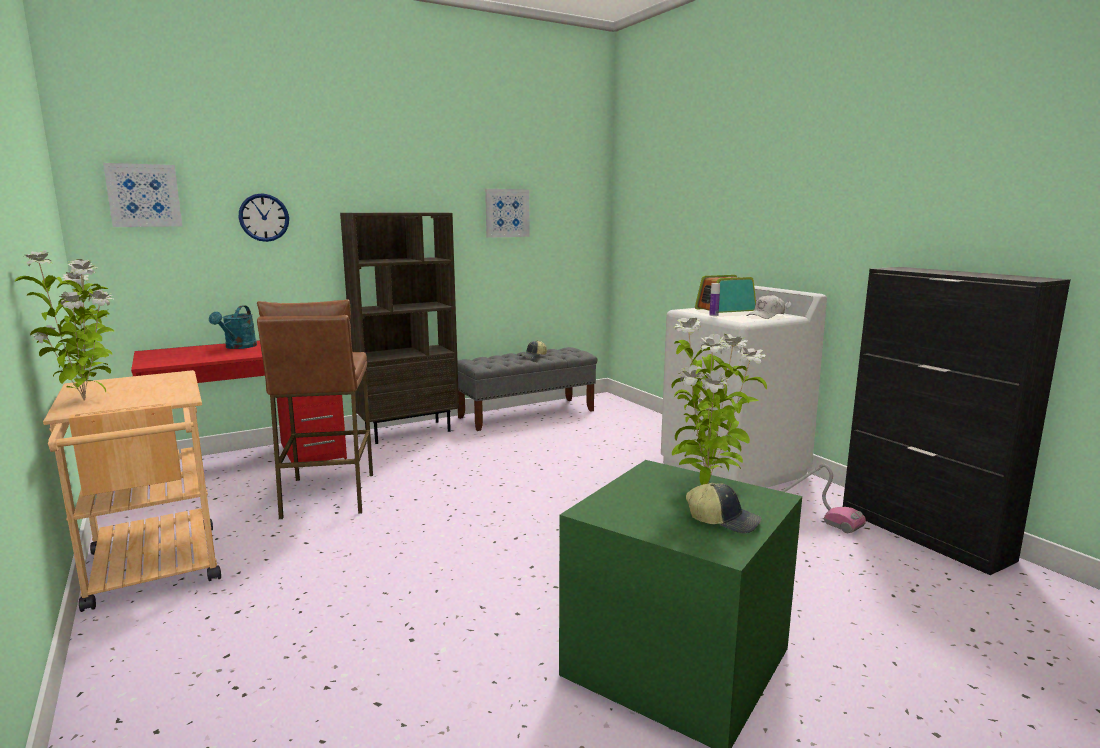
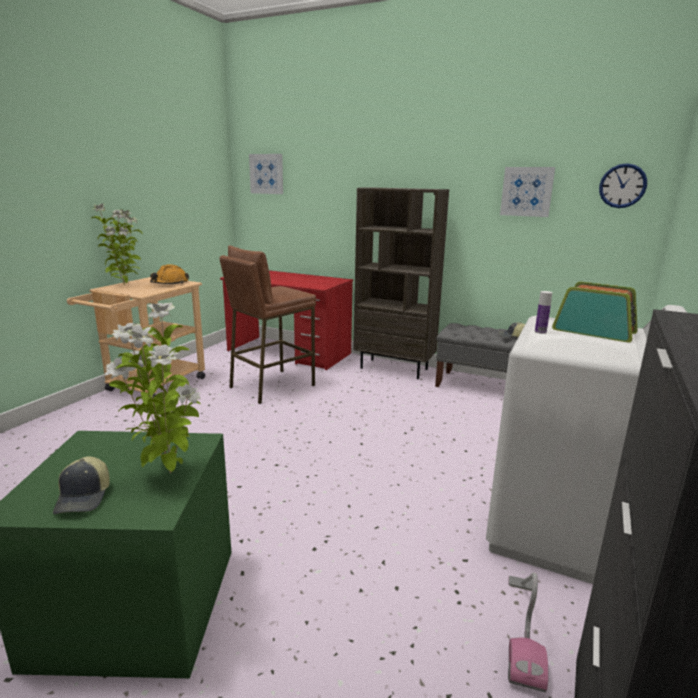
camera: 55 degrees right, 5 degrees up
turquoise watering can [209,306,257,349] -> none
wall clock [238,193,289,242] -> wall clock moved to [599,163,647,208]
white cap [746,294,785,319] -> none
none -> orange hard hat [150,264,189,284]

